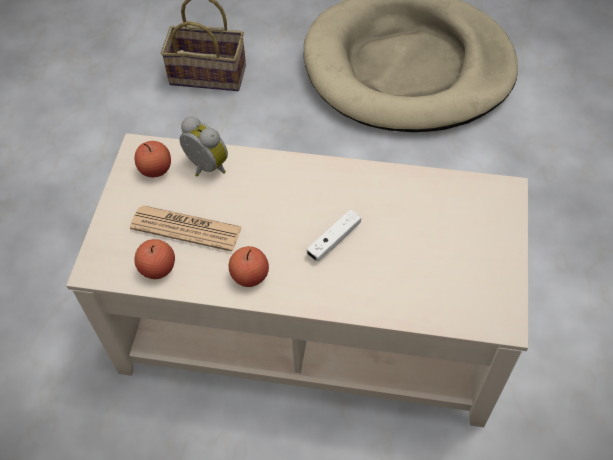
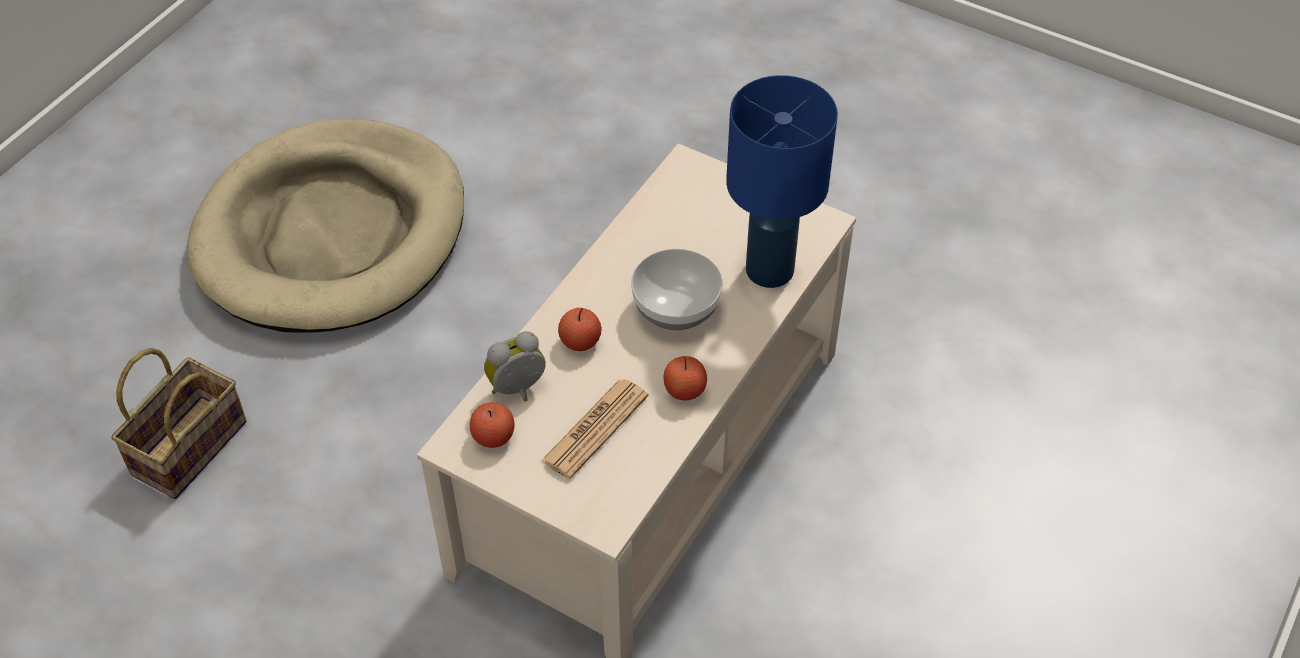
camera: 70 degrees left, 5 degrees down
apple [134,239,175,279] -> apple moved to [558,308,602,351]
white game controller [307,210,361,261] -> bowl [631,249,722,330]
none -> blue table lamp [726,75,838,288]

